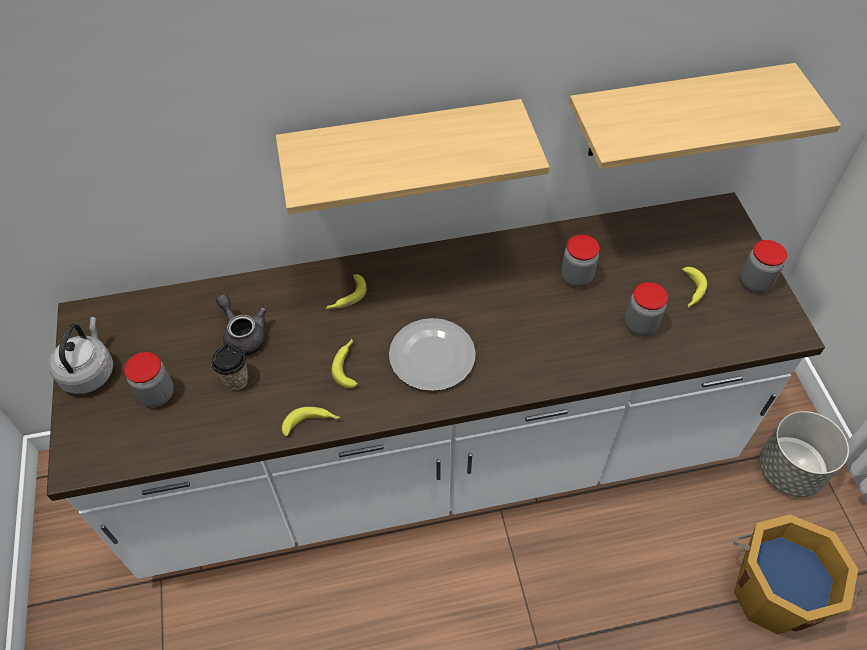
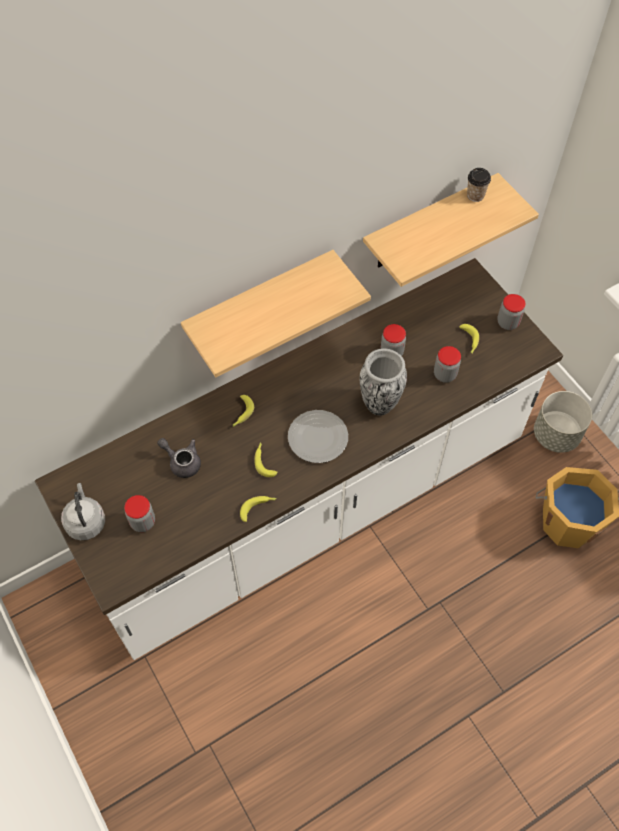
camera: 20 degrees left, 5 degrees up
cup [212,345,249,390] -> cup moved to [467,168,491,202]
none -> vase [360,348,407,416]

